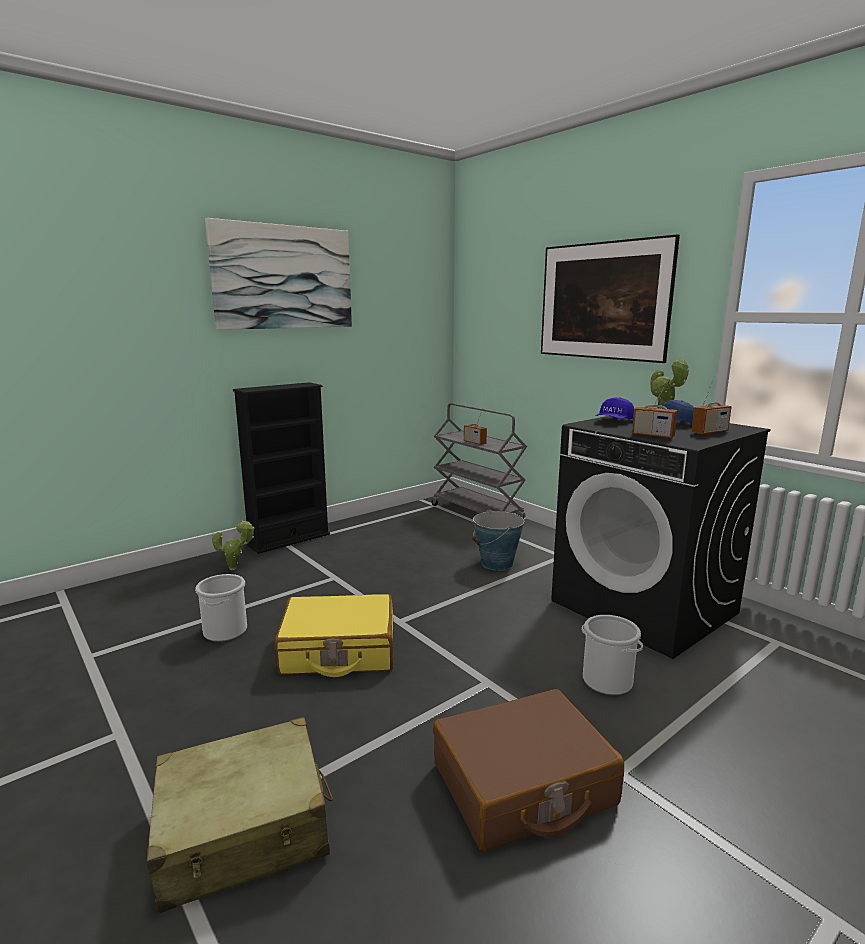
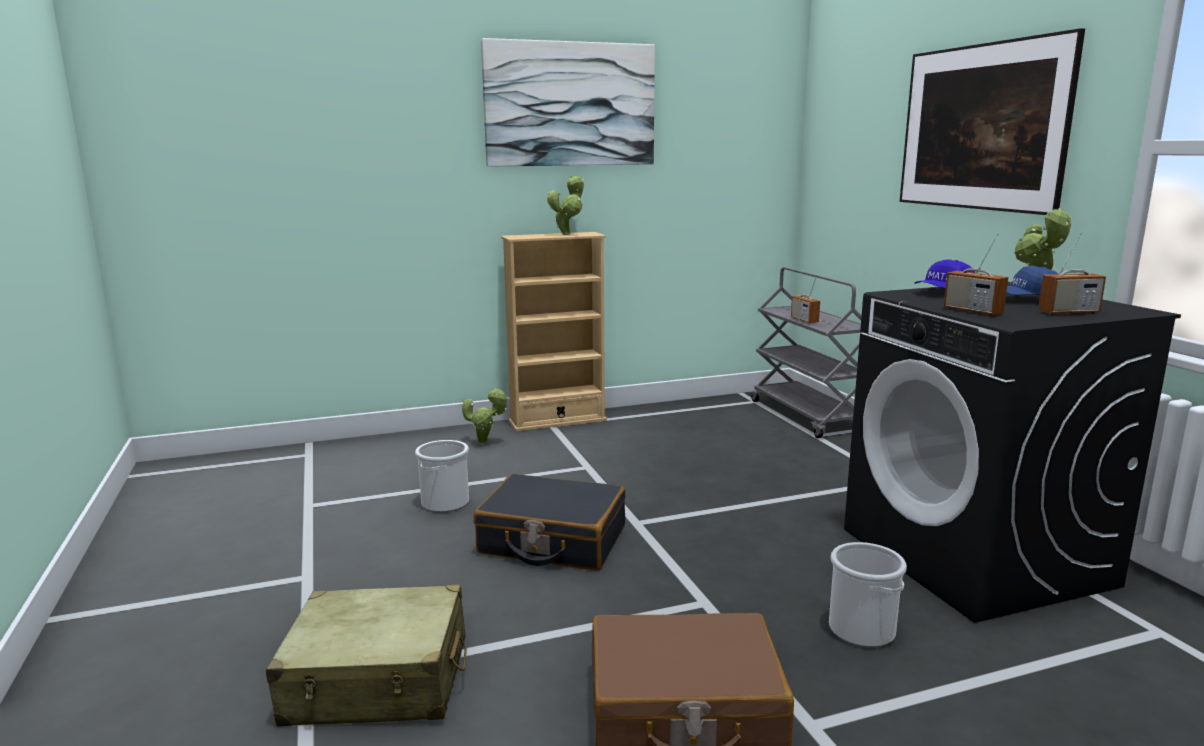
camera: 20 degrees right, 0 degrees up
black bookcase [233,382,330,554] -> beige bookcase [501,232,607,432]
yellow suitcase [275,594,393,677] -> black suitcase [474,474,626,571]
bucket [472,510,524,571] -> none
none -> potted plant [547,176,584,235]

